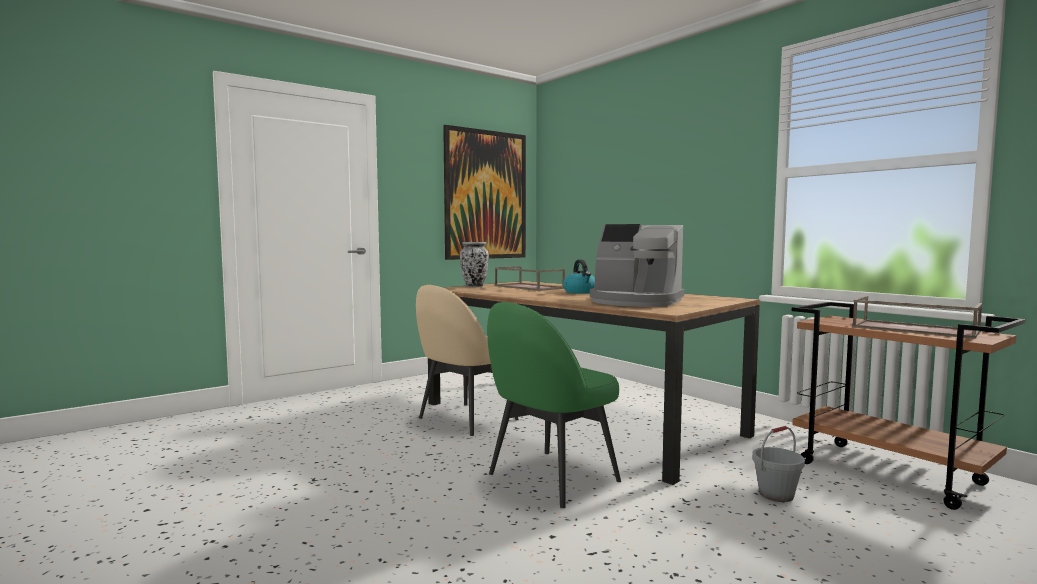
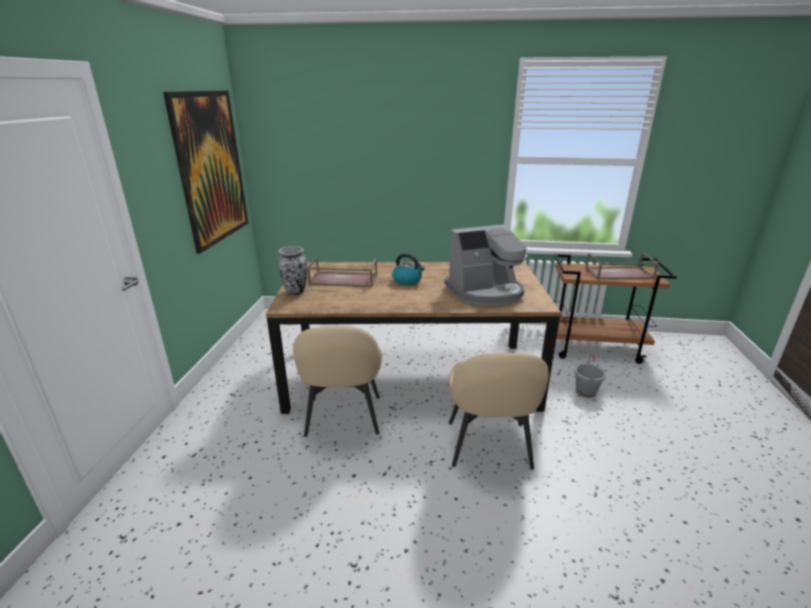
camera: 45 degrees left, 20 degrees up
green chair [487,302,621,508] -> beige chair [449,353,549,469]

